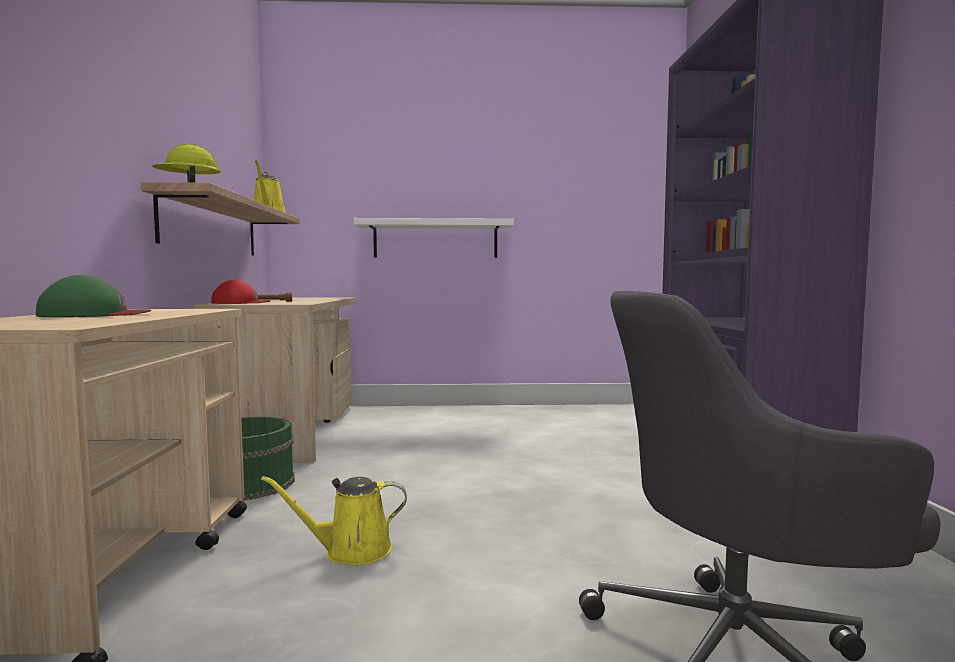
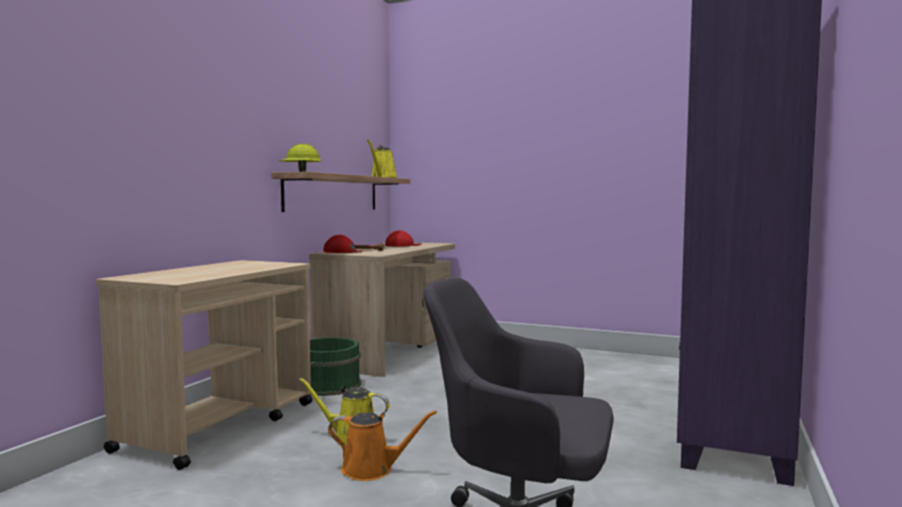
camera: 25 degrees right, 0 degrees up
green cap [36,275,151,317] -> none
white shelf [353,218,514,258] -> none
none -> orange watering can [328,410,437,481]
none -> red cap [385,230,422,246]

